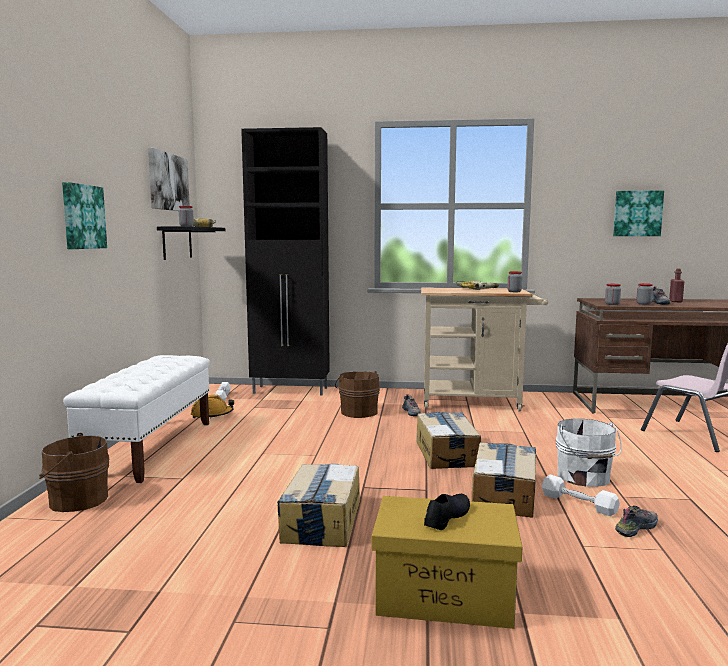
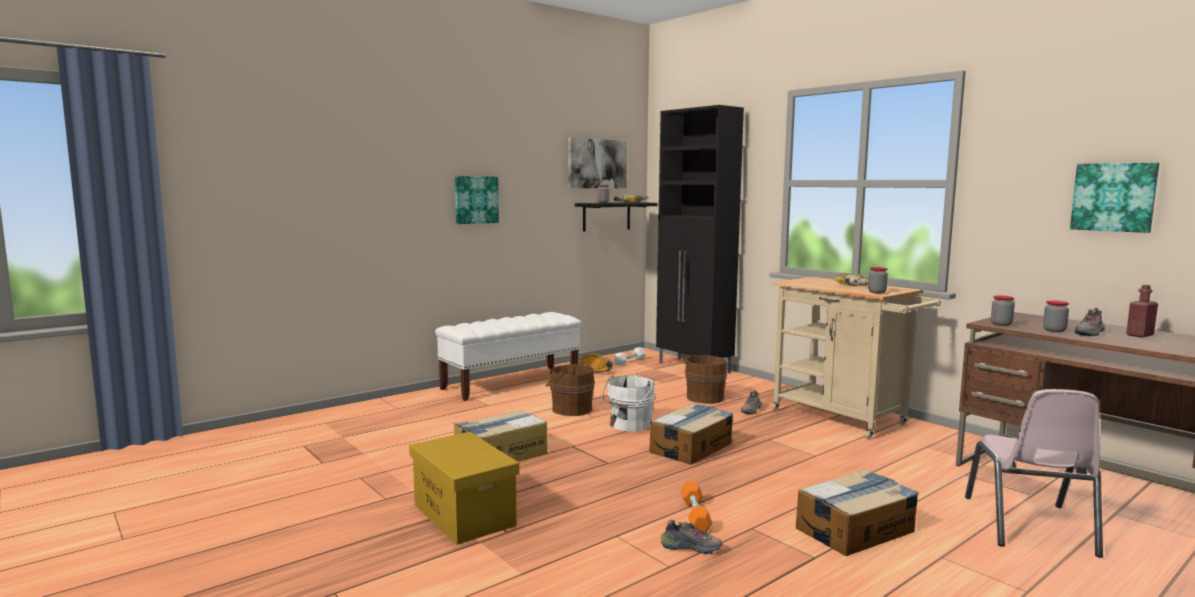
camera: 45 degrees right, 0 degrees up
brown bucket [39,433,110,512] -> brown bucket moved to [546,362,595,416]
black shoe [424,494,470,530] -> none
cardboard box [471,442,536,518] -> cardboard box moved to [796,469,919,556]
white dumbbell [542,474,620,516] -> orange dumbbell [681,482,712,533]
white bucket [556,419,622,487] -> white bucket moved to [603,375,655,432]

